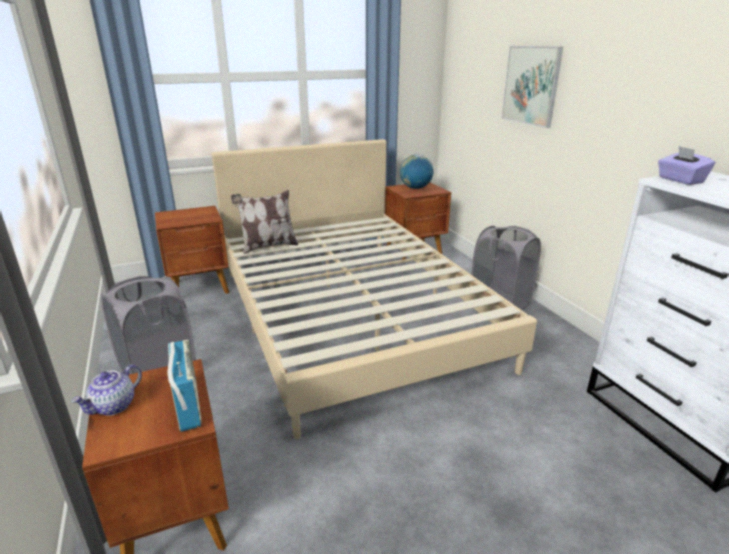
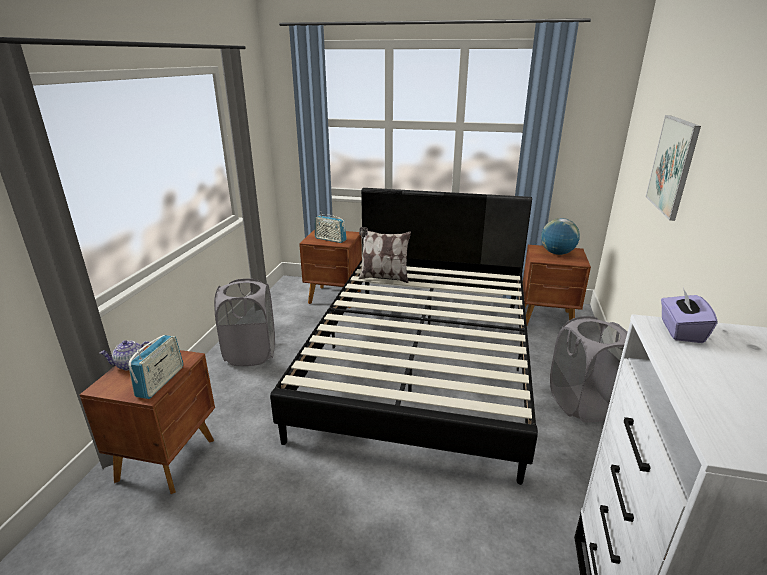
camera: 35 degrees right, 0 degrees up
beige bed [211,139,537,440] -> black bed [270,188,538,485]
none -> radio [315,214,347,243]

